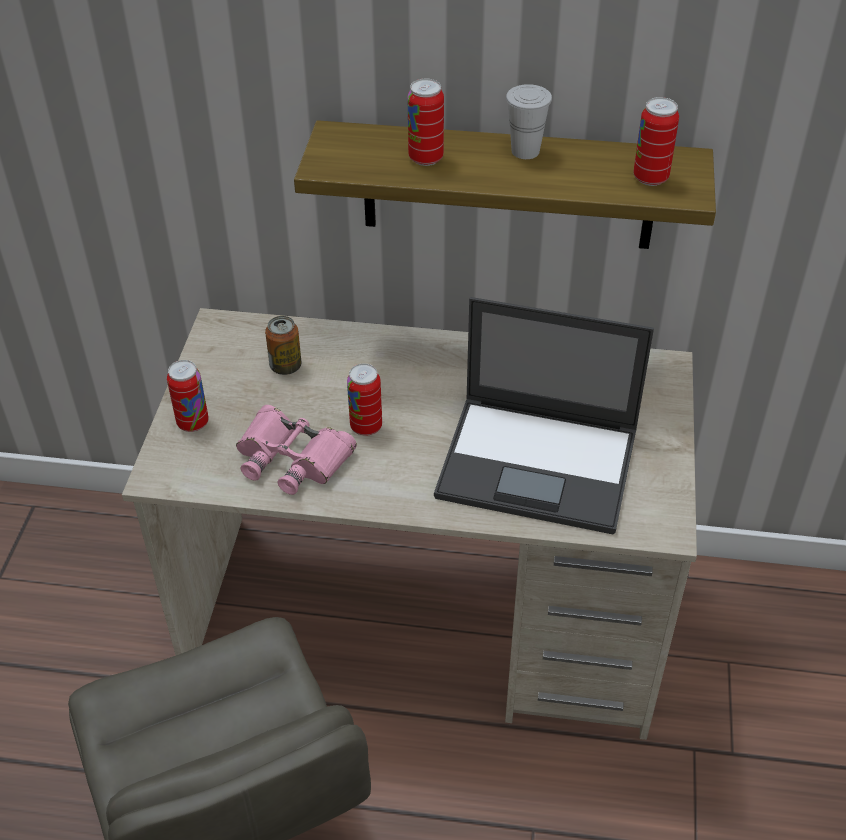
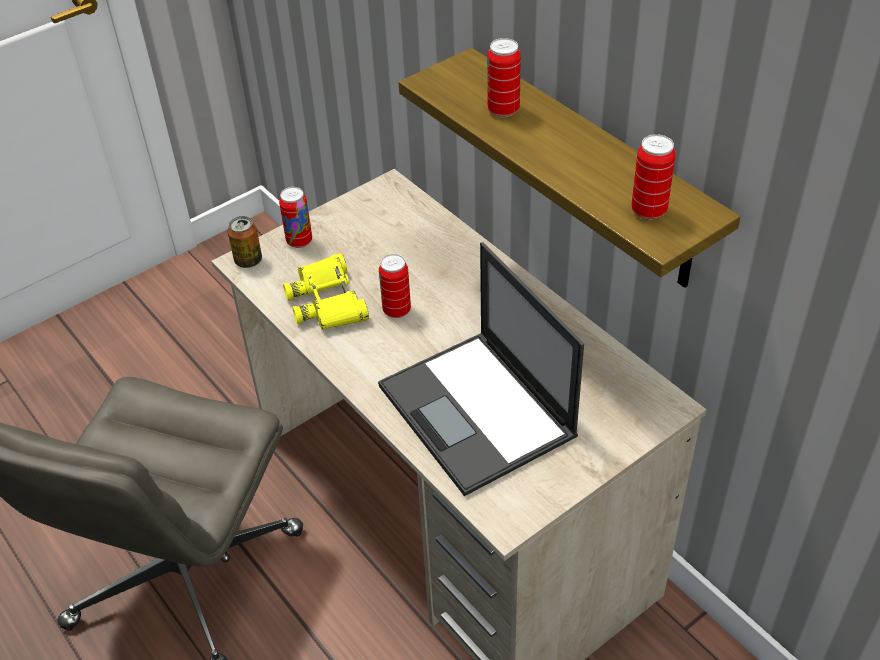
camera: 45 degrees right, 0 degrees up
pink binoculars [236,405,357,495] -> yellow binoculars [283,253,369,330]
can [265,316,301,375] -> can moved to [227,216,262,268]
white cup [506,84,552,159] -> none

